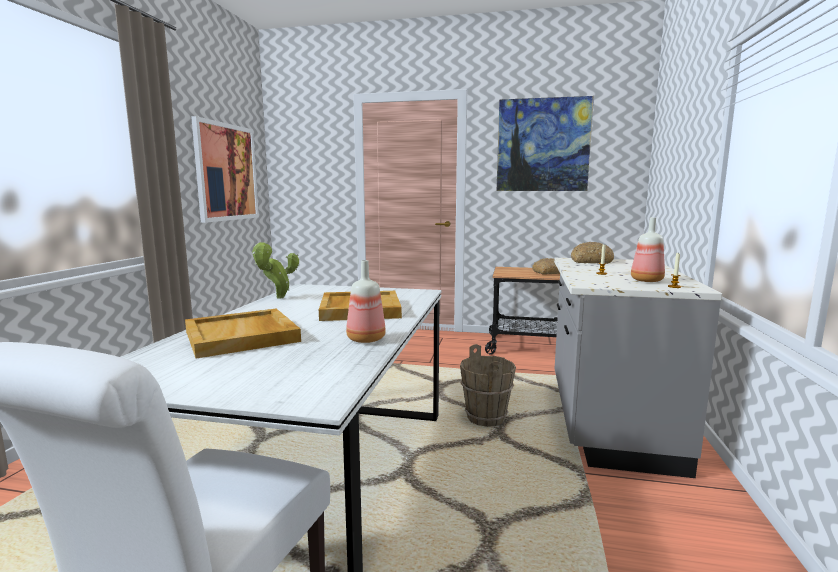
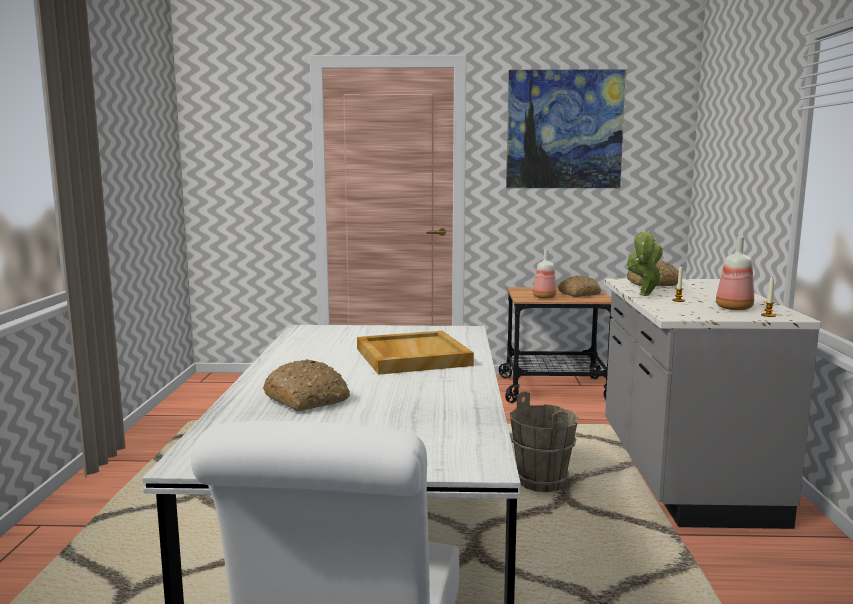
camera: 10 degrees left, 0 degrees up
beige tray [185,309,301,359] -> bread [263,359,350,411]
picture [191,116,259,223] -> none
potted plant [252,242,299,299] -> potted plant moved to [627,231,663,296]
bottle [346,260,386,343] -> bottle moved to [533,250,557,299]

